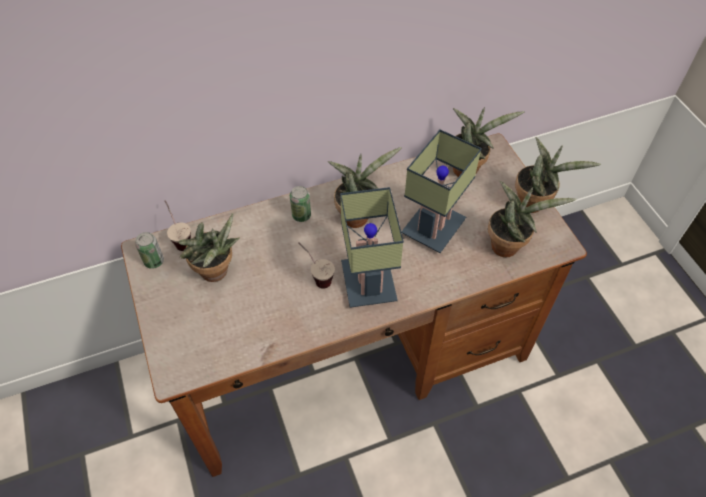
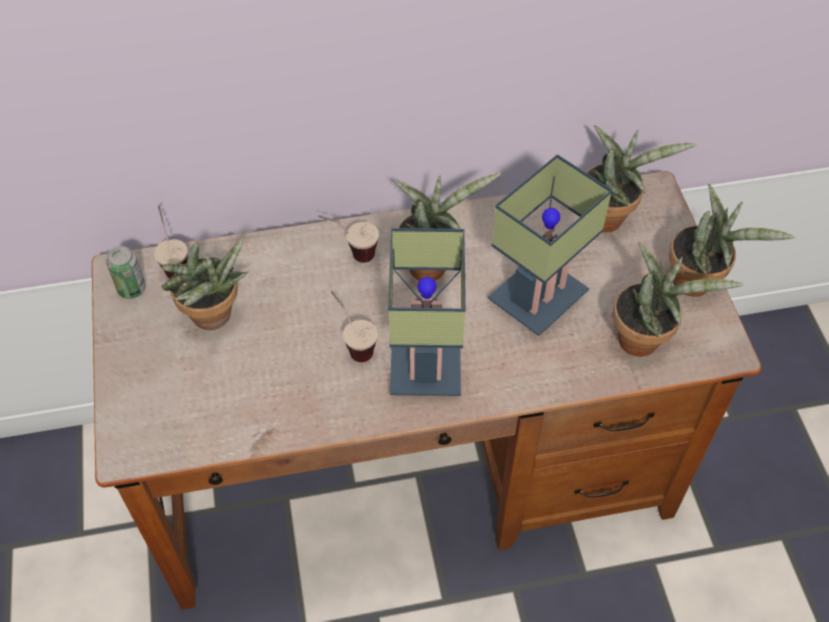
camera: 10 degrees right, 0 degrees up
can [290,186,311,222] -> cup [318,215,379,263]

